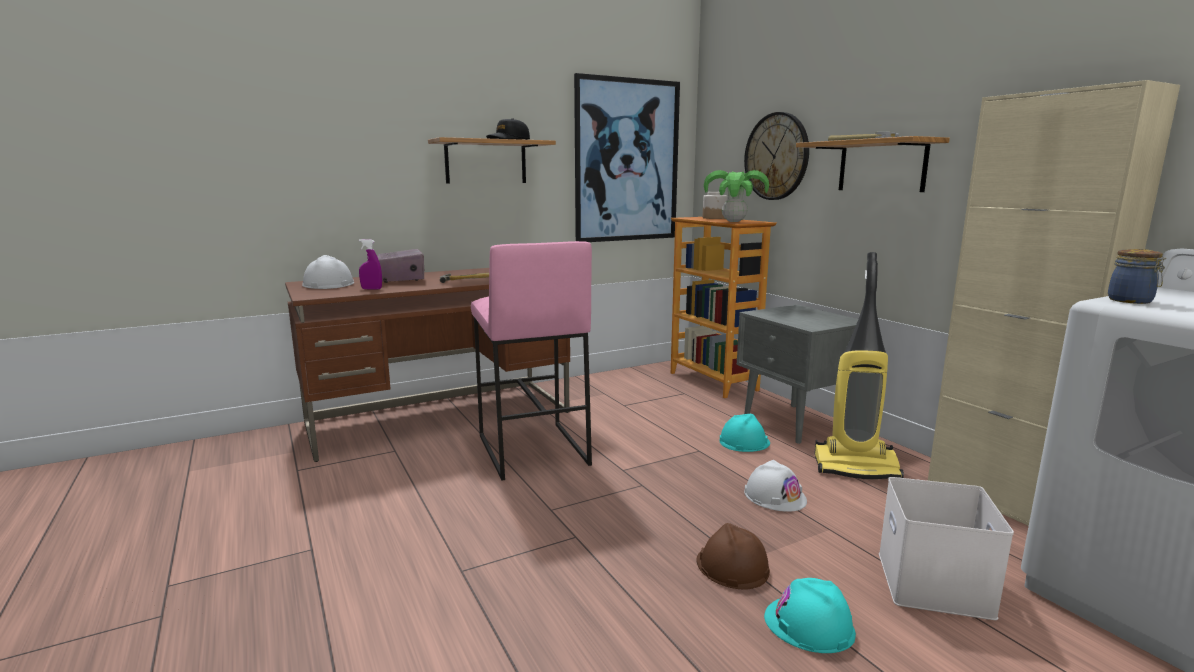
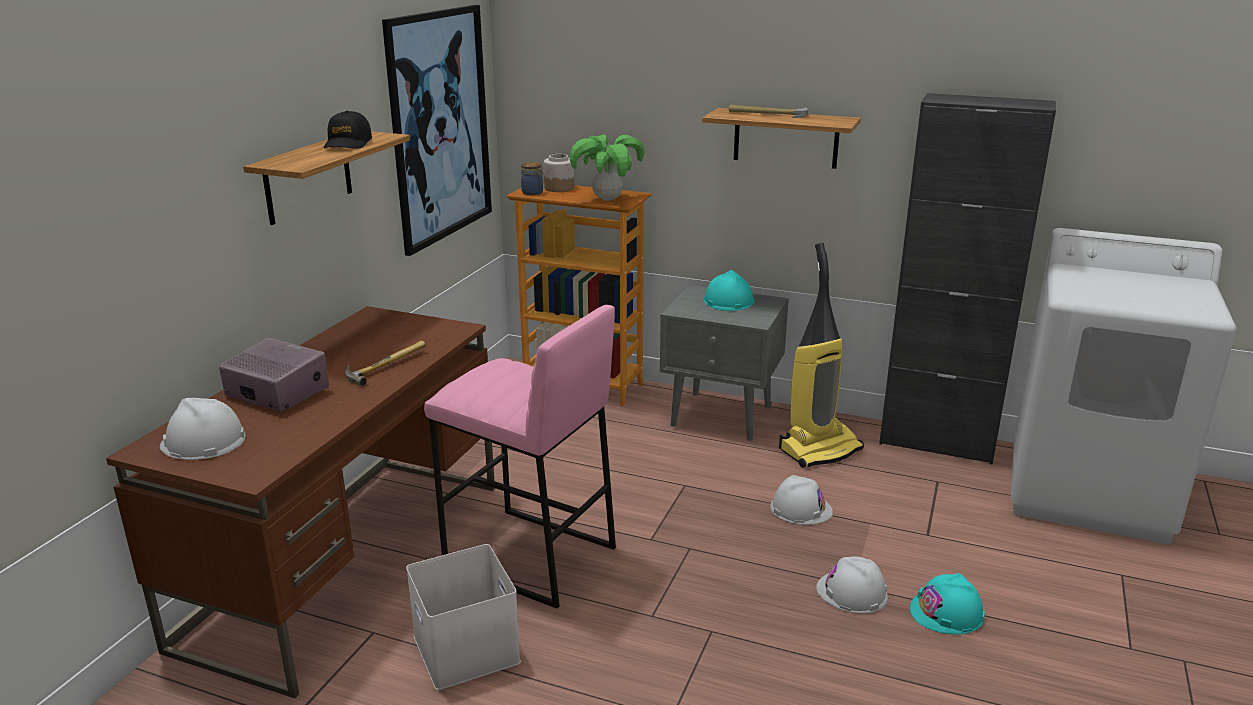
camera: 40 degrees left, 10 degrees up
purple spray bottle [359,239,382,289] -> none
brown hard hat [696,523,770,590] -> white hard hat [816,556,888,613]
turquoise hard hat [719,414,770,452] -> turquoise hard hat moved to [704,270,755,311]
wall clock [744,112,809,200] -> none
white storage box [879,477,1014,620] -> white storage box moved to [406,544,521,690]
beige cabinet [928,80,1180,526] -> black cabinet [879,93,1056,465]
jar [1108,249,1166,304] -> jar moved to [521,162,544,195]

